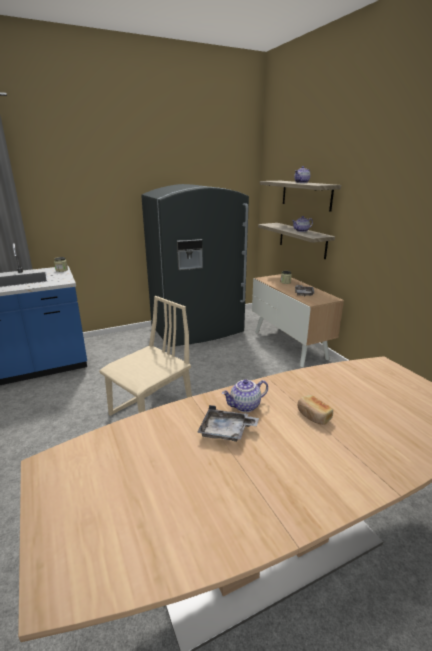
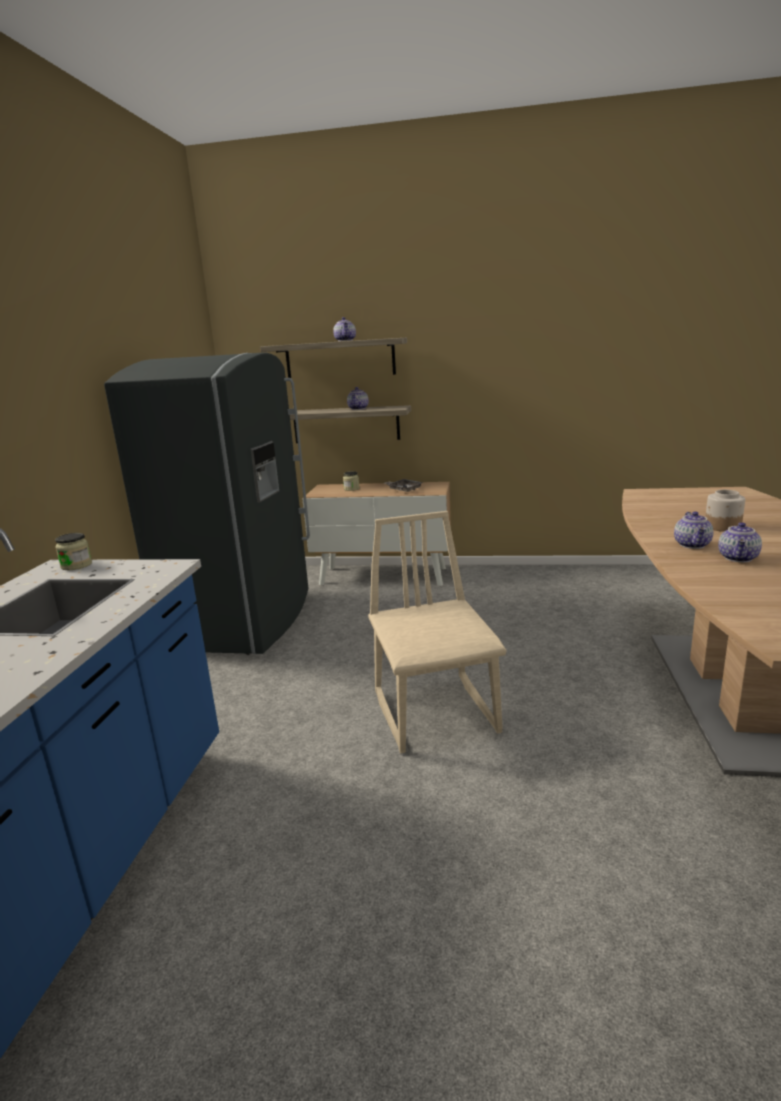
camera: 55 degrees left, 5 degrees down
grey tray [197,405,259,442] -> teapot [718,522,762,562]
bread [298,395,333,425] -> jar [705,490,745,532]

